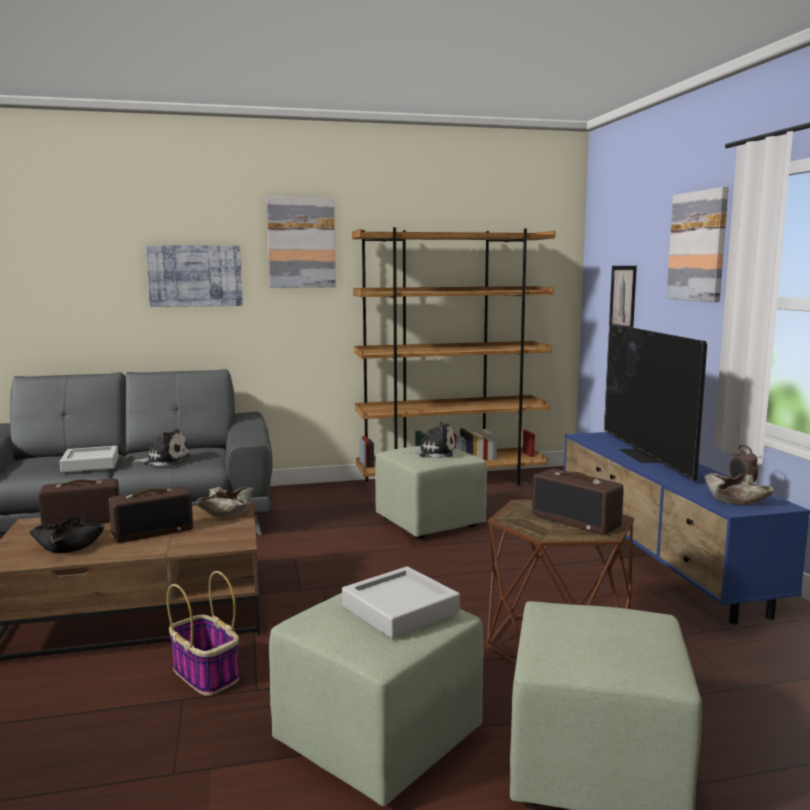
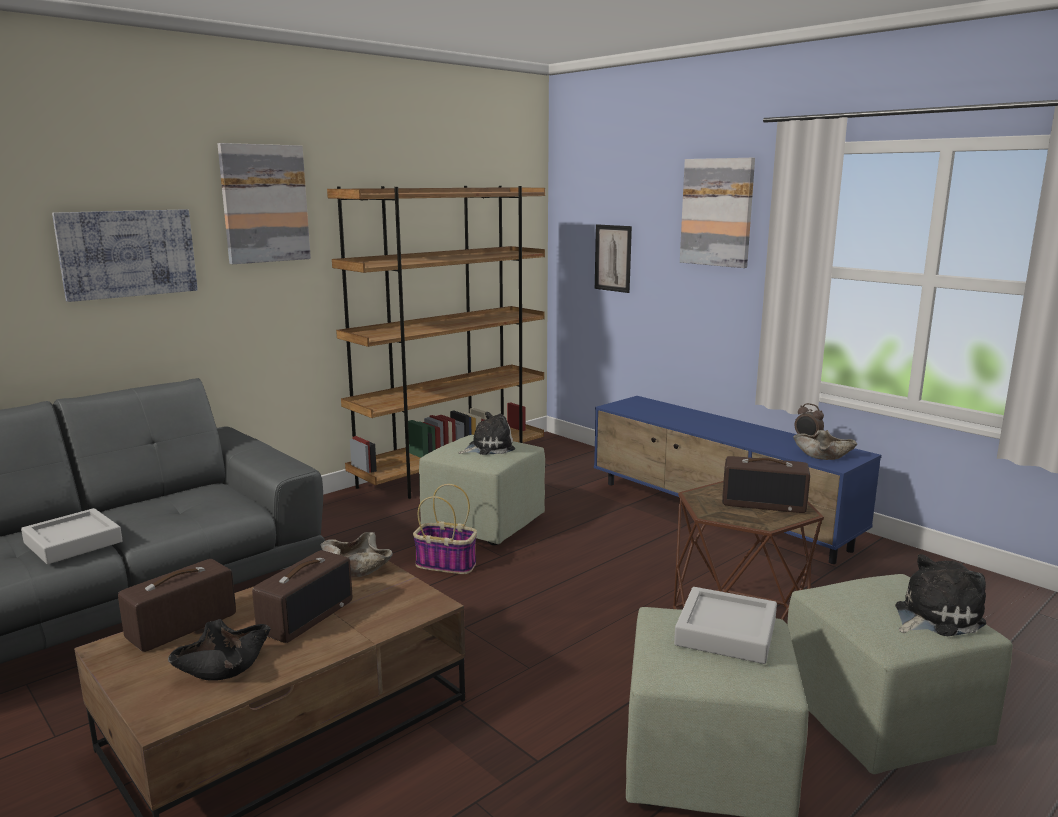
camera: 30 degrees left, 5 degrees up
plush toy [133,429,190,467] -> plush toy moved to [895,554,986,636]
basket [167,571,239,696] -> basket moved to [413,484,477,574]
television [604,323,707,481] -> none

